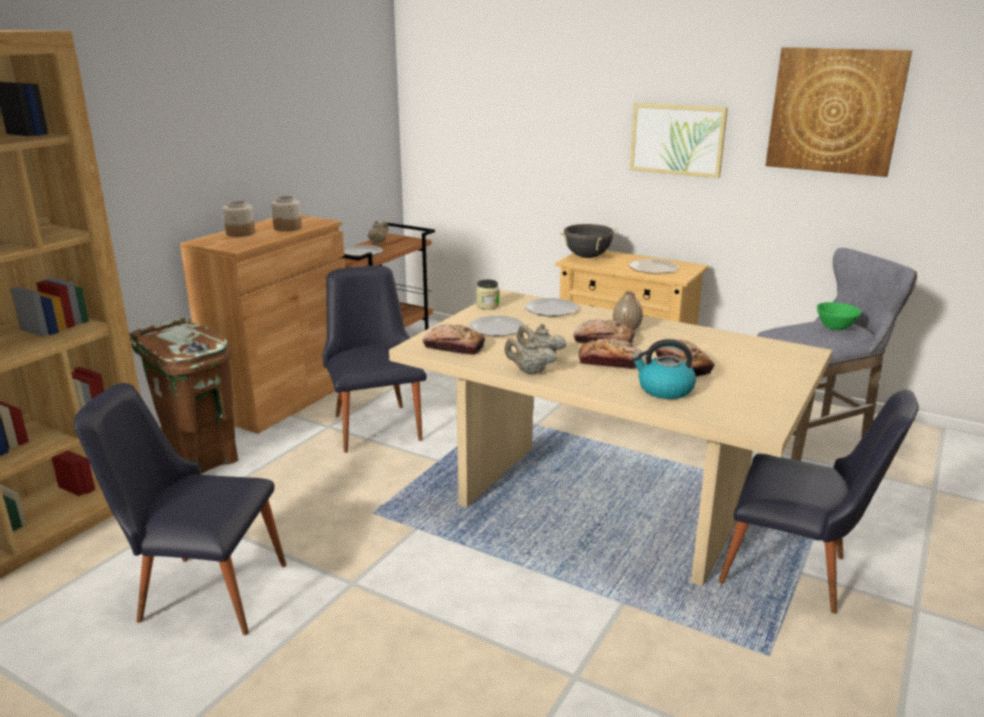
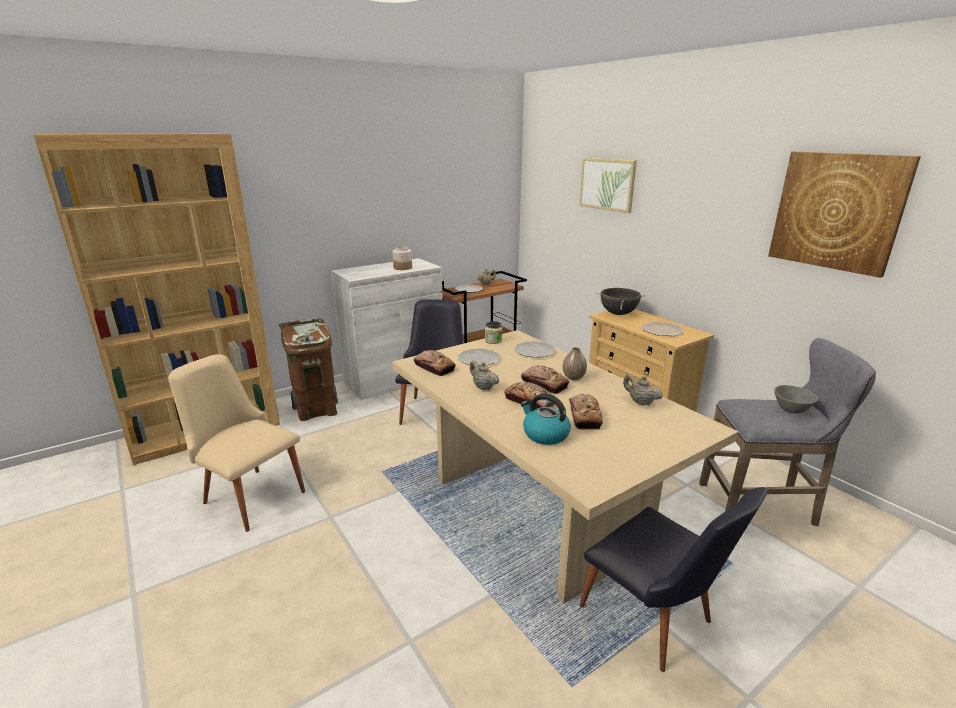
camera: 25 degrees right, 0 degrees up
black chair [74,383,286,635] -> beige chair [168,354,305,532]
brown cabinet [180,215,345,434] -> white cabinet [331,258,443,400]
jar [223,201,255,237] -> none
beige teapot [504,337,556,375] -> beige teapot moved to [623,374,663,406]
picture [630,103,728,178] -> picture moved to [579,158,637,213]
green bowl [817,302,861,330] -> grey bowl [774,385,818,414]

